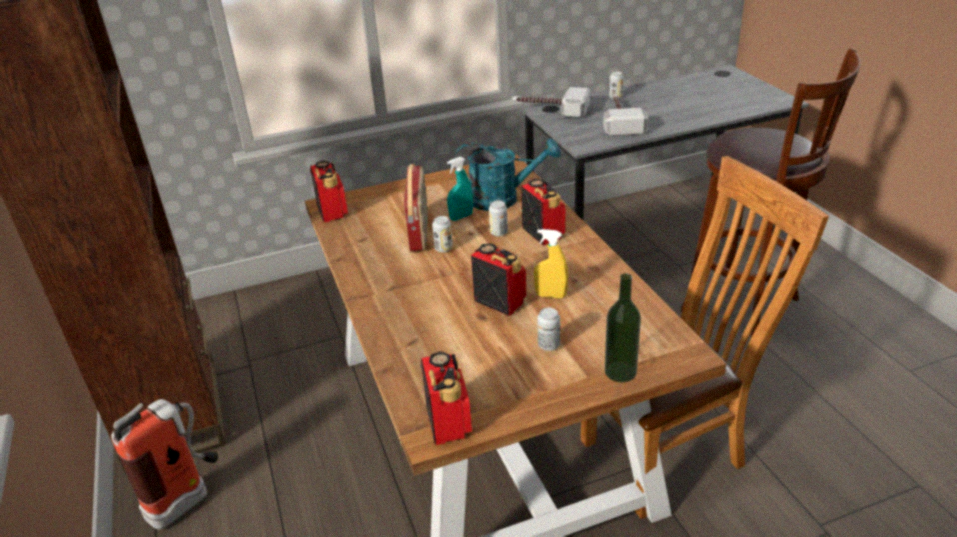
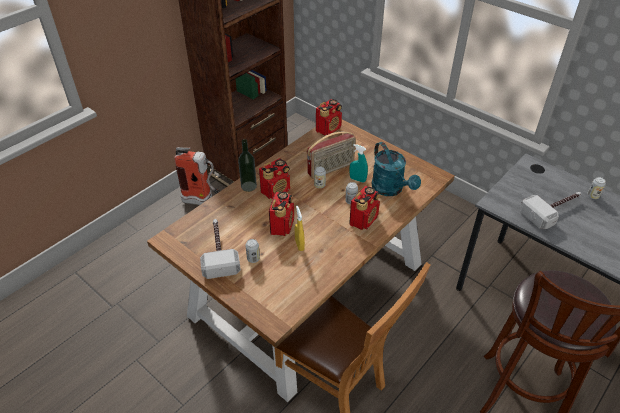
camera: 60 degrees right, 10 degrees up
radio [420,351,472,445] -> radio moved to [259,158,290,199]
hammer [513,87,590,118] -> hammer moved to [200,219,241,279]
bottle [605,273,641,382] -> bottle moved to [238,139,257,192]

